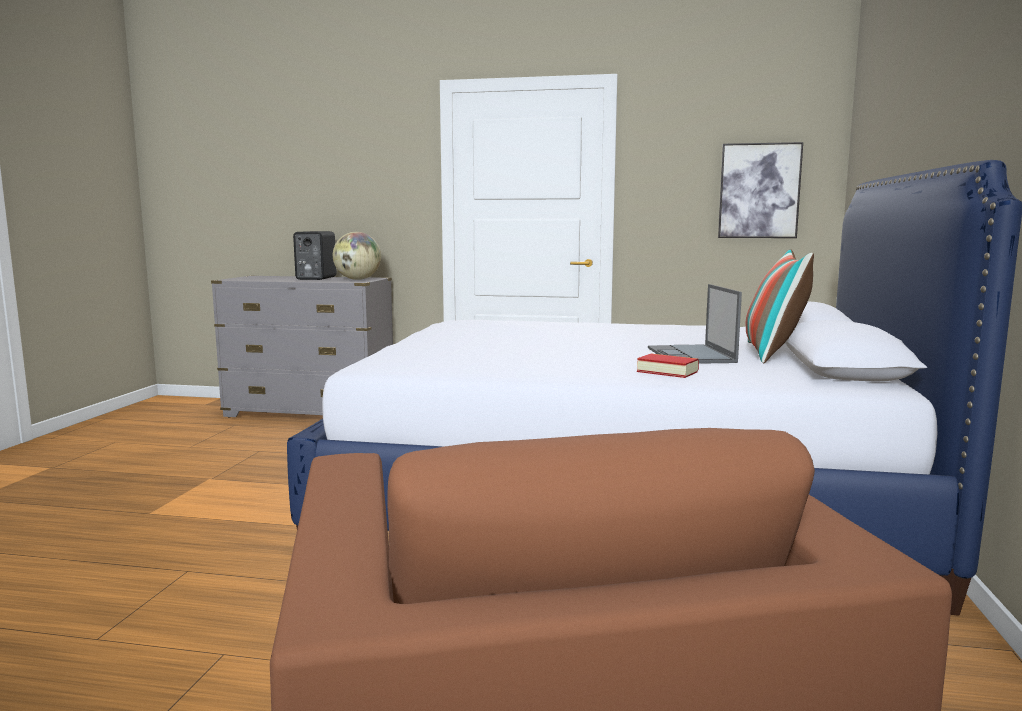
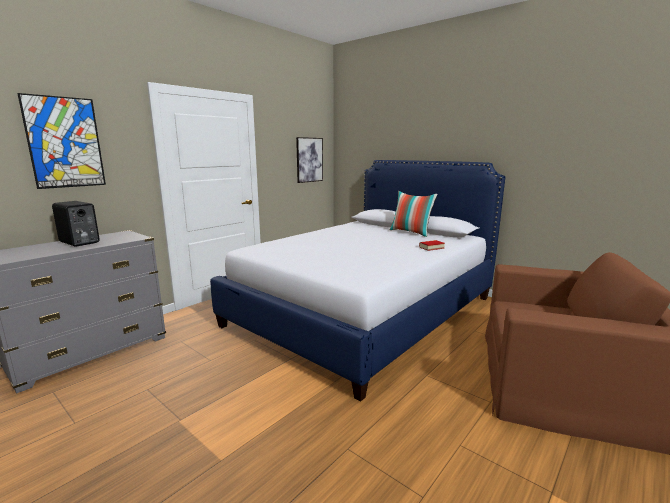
camera: 60 degrees left, 5 degrees up
globe [333,232,381,280] -> none
laptop [648,284,742,364] -> none
none -> picture [17,93,106,189]

